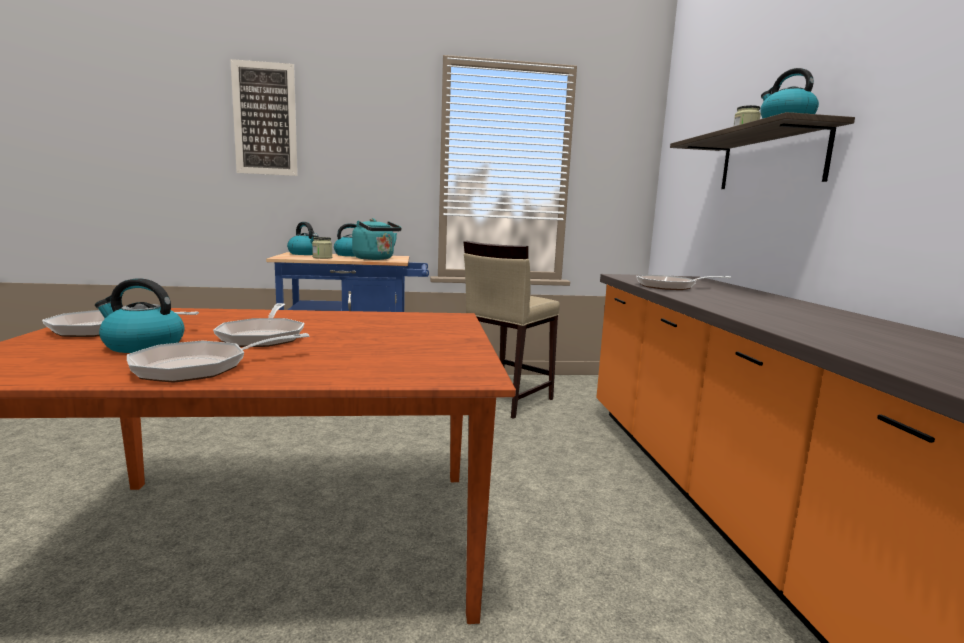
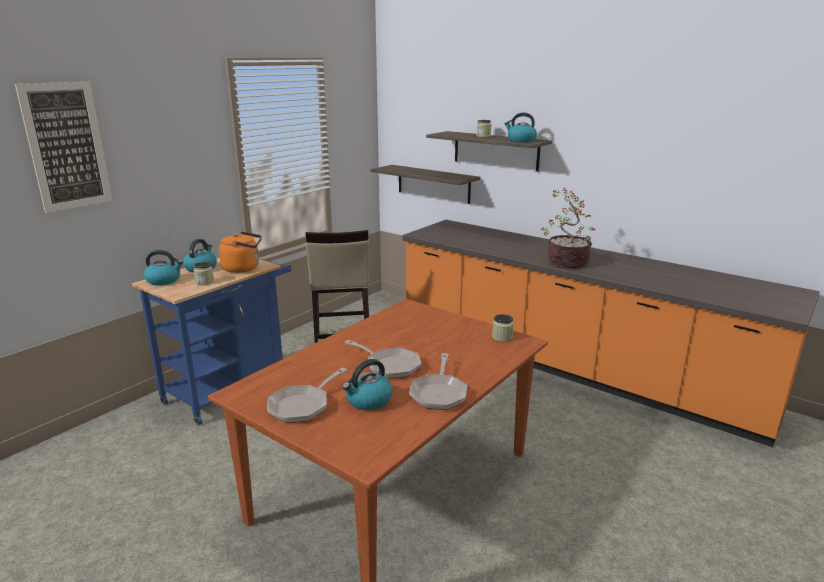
camera: 45 degrees left, 10 degrees up
turquoise kettle [352,218,402,260] -> orange kettle [219,231,262,273]
frying pan [636,275,732,290] -> none
none -> shelf [370,165,480,204]
none -> jar [492,314,514,342]
none -> potted plant [541,188,595,268]

